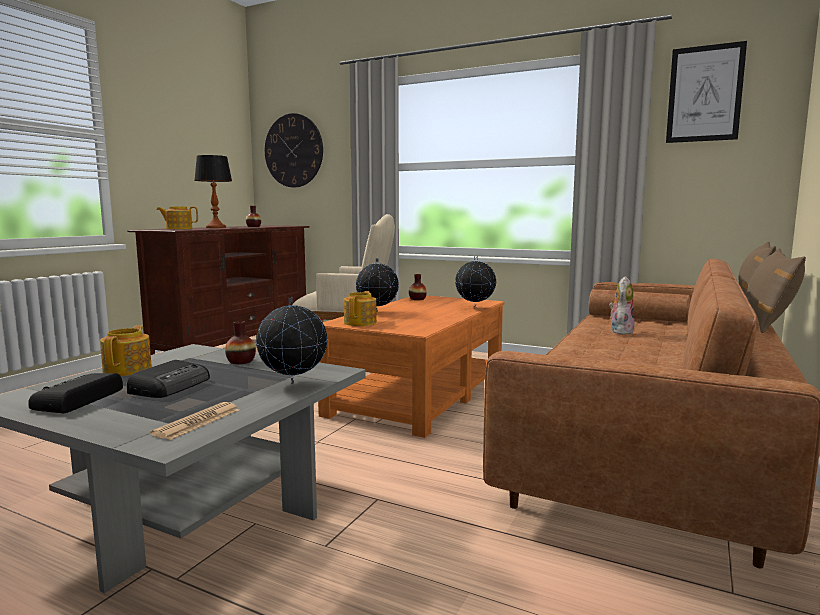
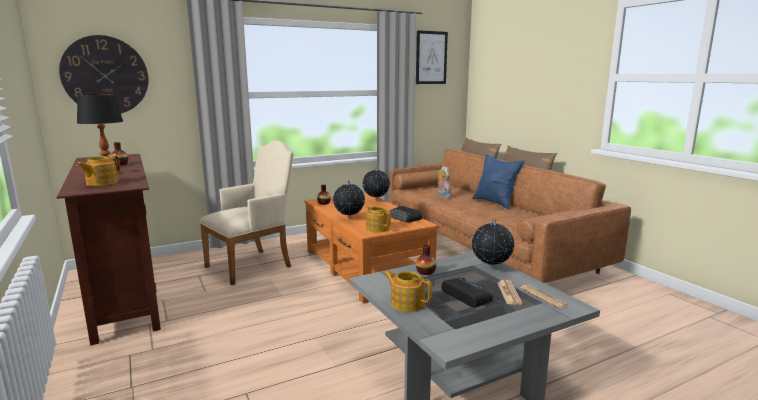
camera: 55 degrees left, 5 degrees up
radio [28,373,123,414] -> radio moved to [389,206,422,222]
none -> blue pillow [472,154,525,210]
none -> newspaper [498,280,523,305]

